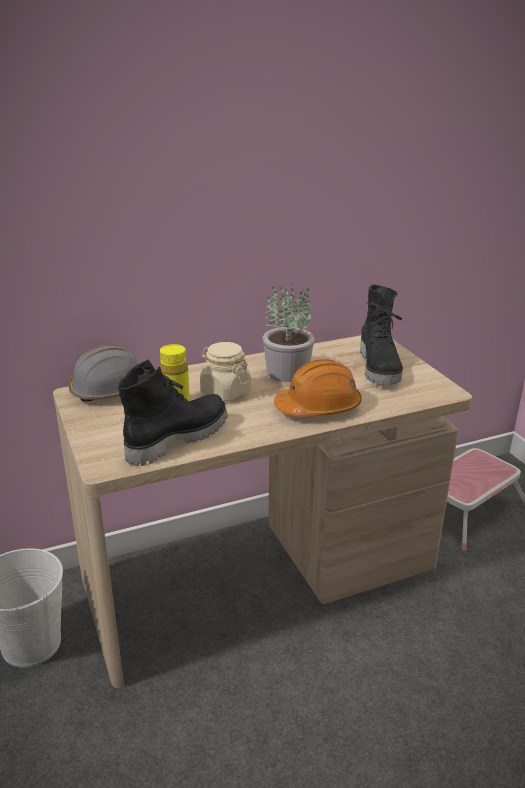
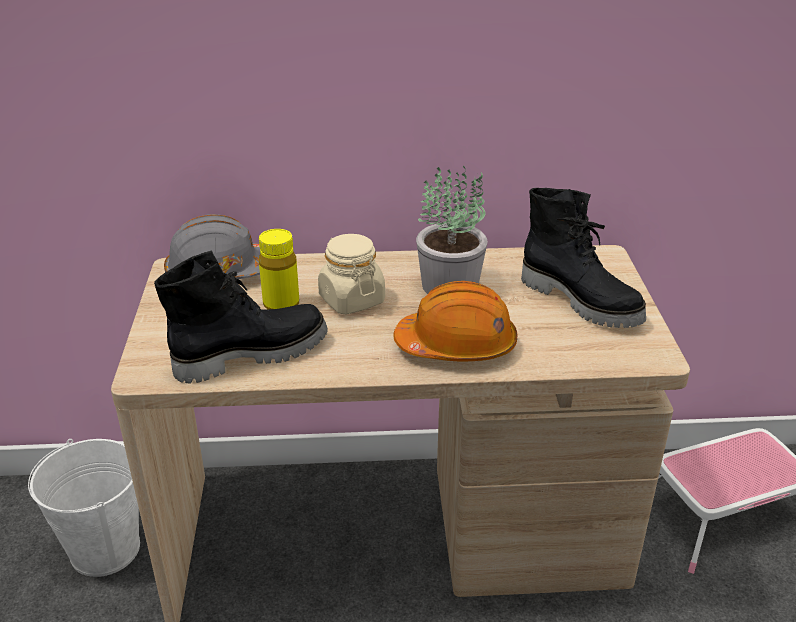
camera: 20 degrees right, 5 degrees up
black boot [360,285,403,385] -> black boot turned 60 degrees counterclockwise [521,188,646,328]

